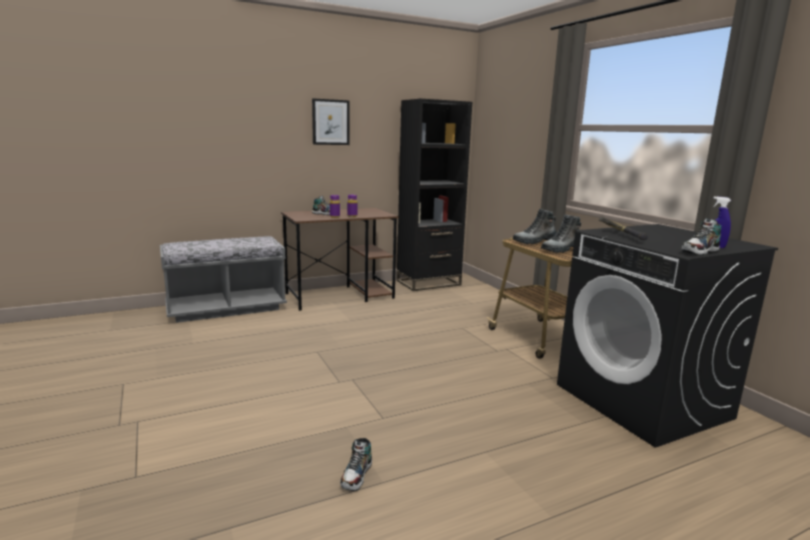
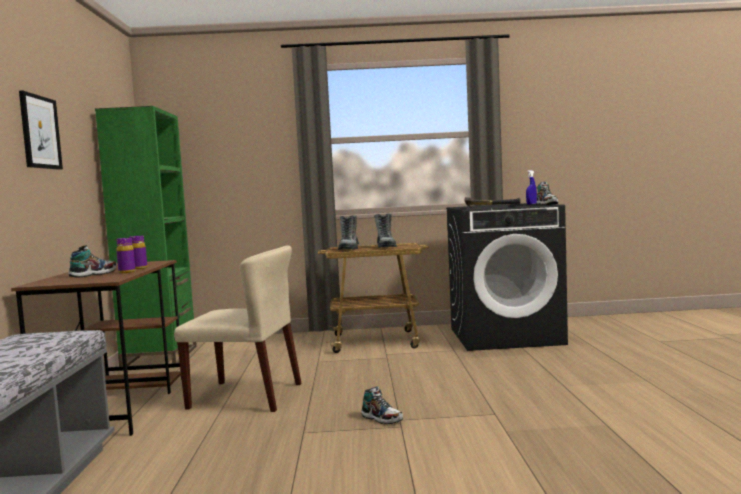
camera: 65 degrees left, 10 degrees down
shoe [340,438,372,491] -> shoe moved to [361,386,403,424]
black bookcase [396,99,472,291] -> green bookcase [95,106,197,371]
none -> beige chair [174,245,302,412]

